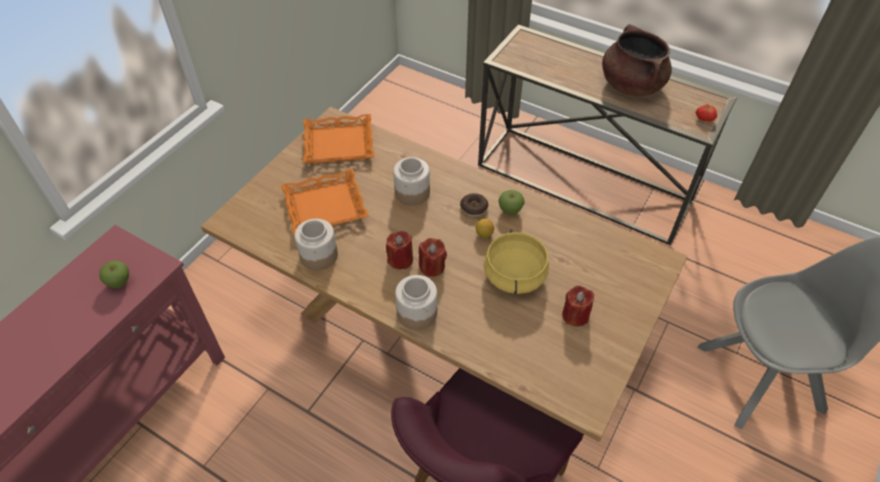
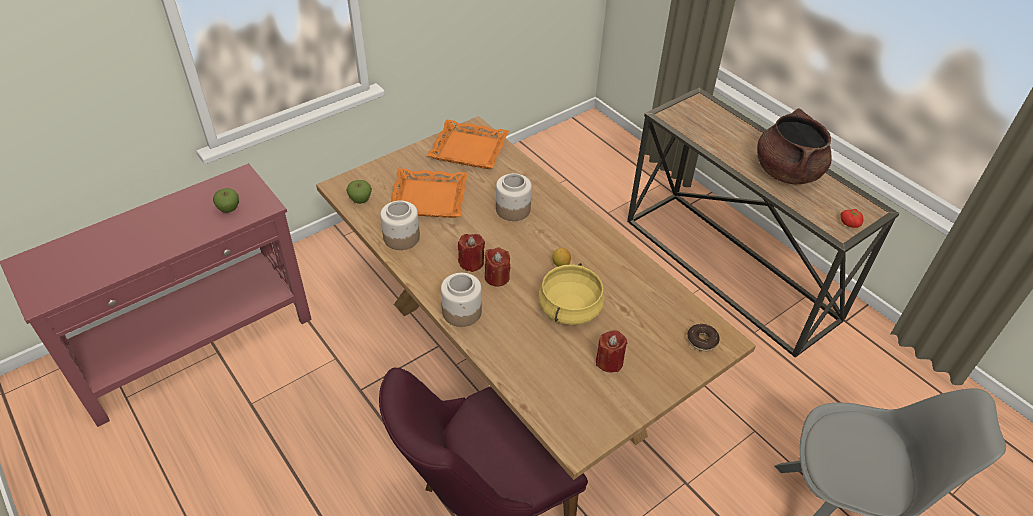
camera: 20 degrees right, 5 degrees down
donut [460,193,488,217] -> donut moved to [687,324,720,351]
apple [499,190,525,215] -> apple moved to [346,180,372,204]

